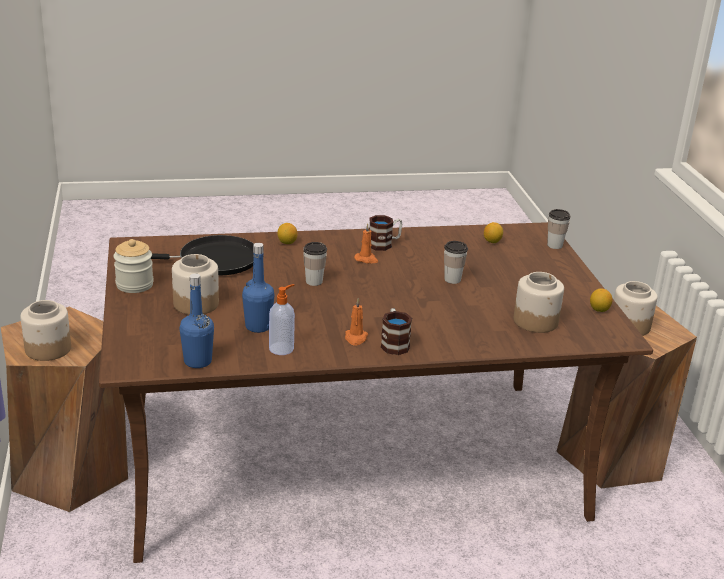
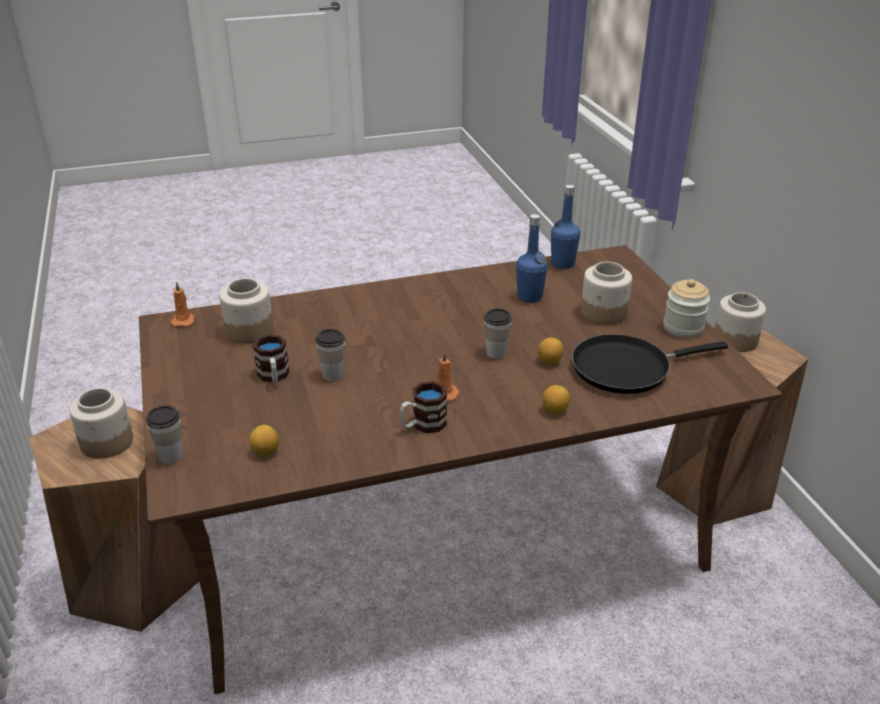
camera: 175 degrees right, 5 degrees up
soap dispenser [269,284,295,355] -> none
orange candle [345,298,368,346] -> orange candle moved to [171,281,196,327]
mug [381,308,412,355] -> mug moved to [253,335,290,383]
lemon [590,288,613,312] -> lemon moved to [538,338,564,365]

